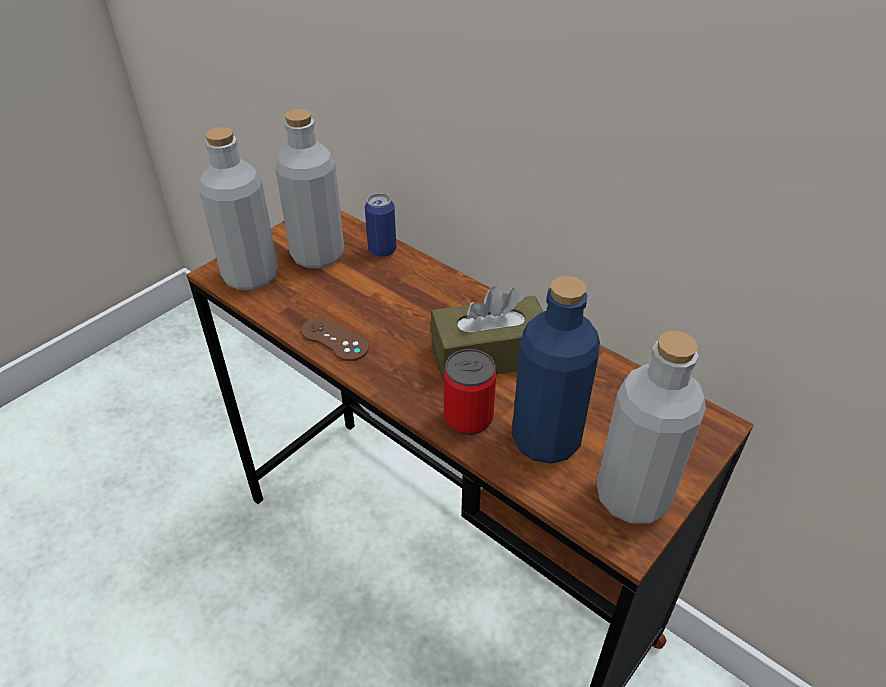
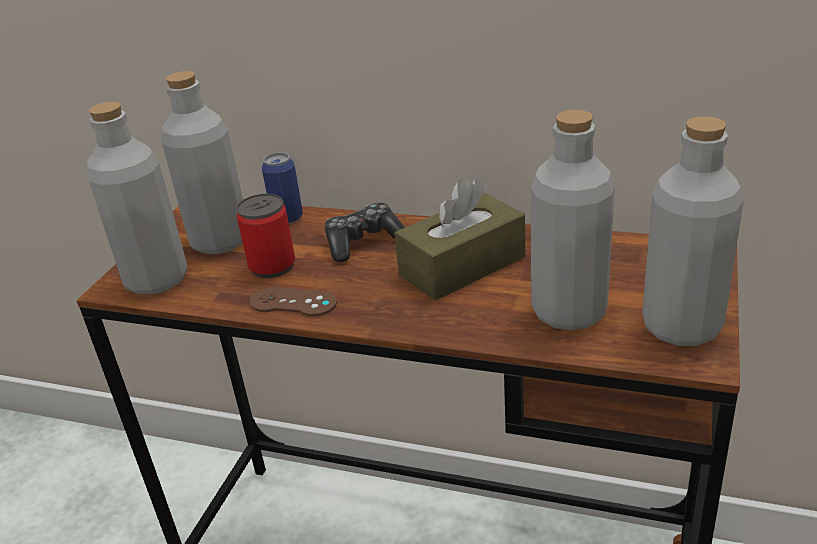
camera: 20 degrees left, 10 degrees down
can [444,349,496,435] -> can moved to [236,194,295,278]
blue bottle [512,276,600,464] -> grey bottle [531,110,615,331]
none -> game controller [325,203,405,262]

